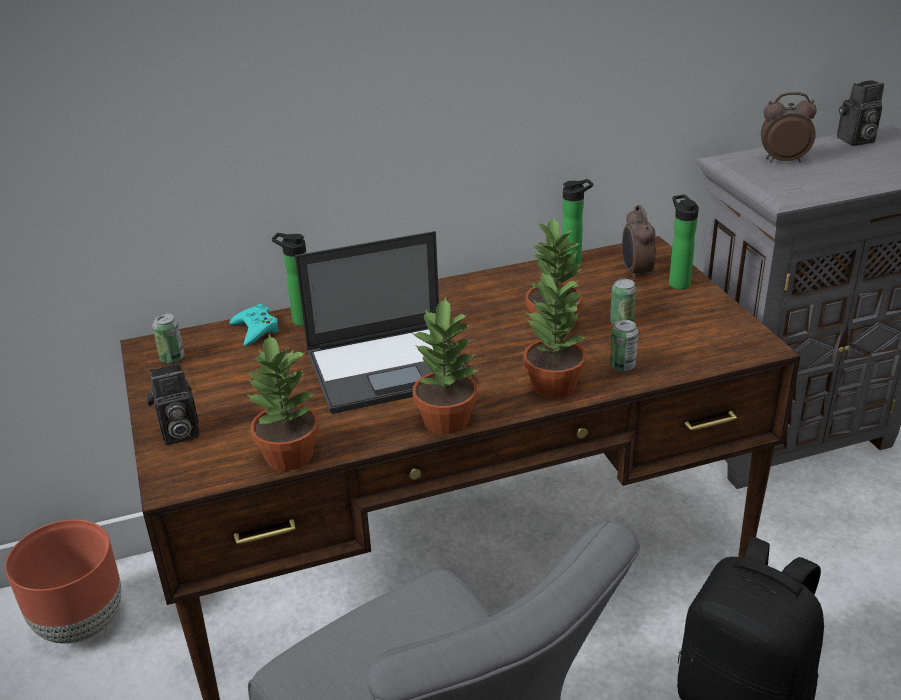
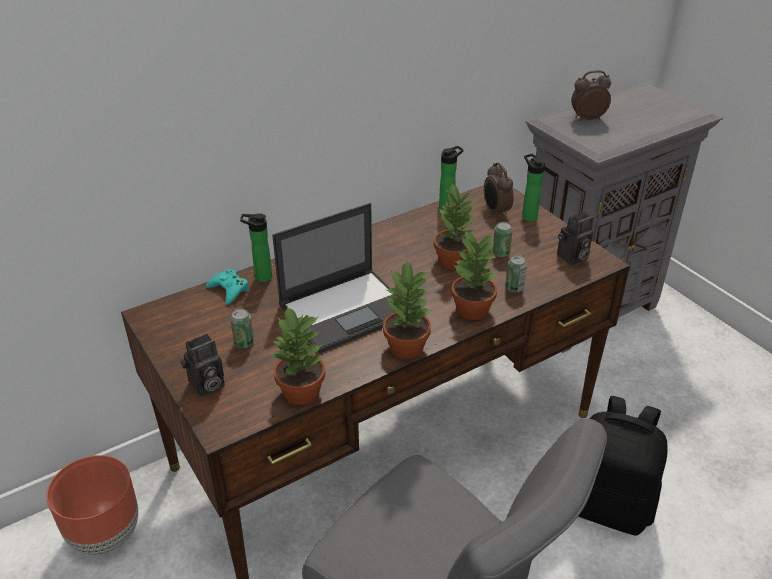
camera: 15 degrees left, 5 degrees up
can [152,313,184,363] -> can moved to [230,309,254,348]
camera [837,80,884,146] -> camera moved to [557,212,594,265]

